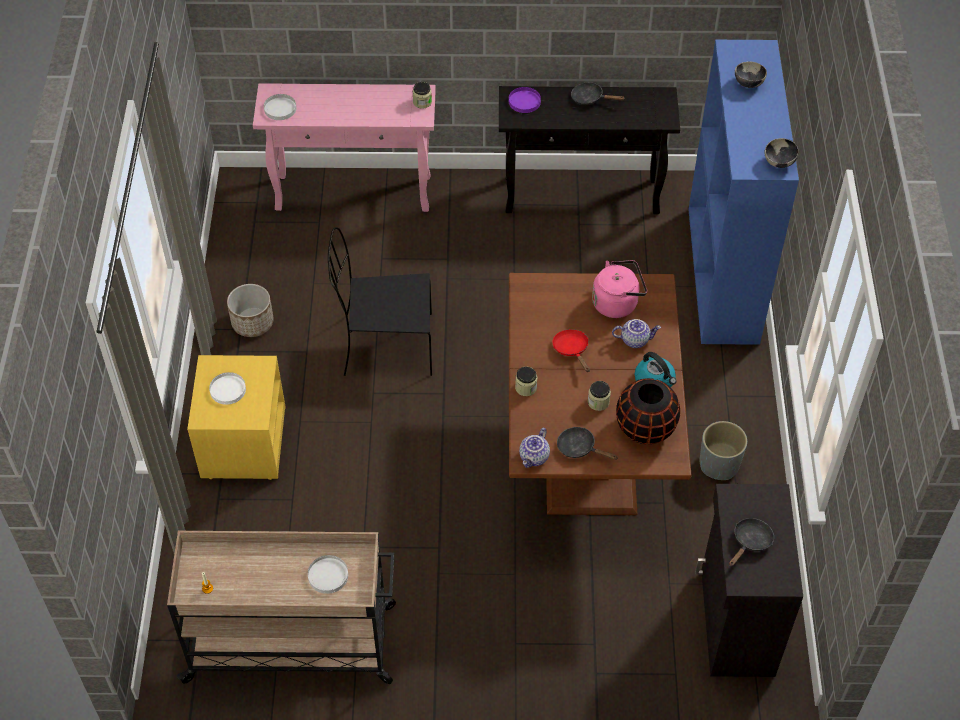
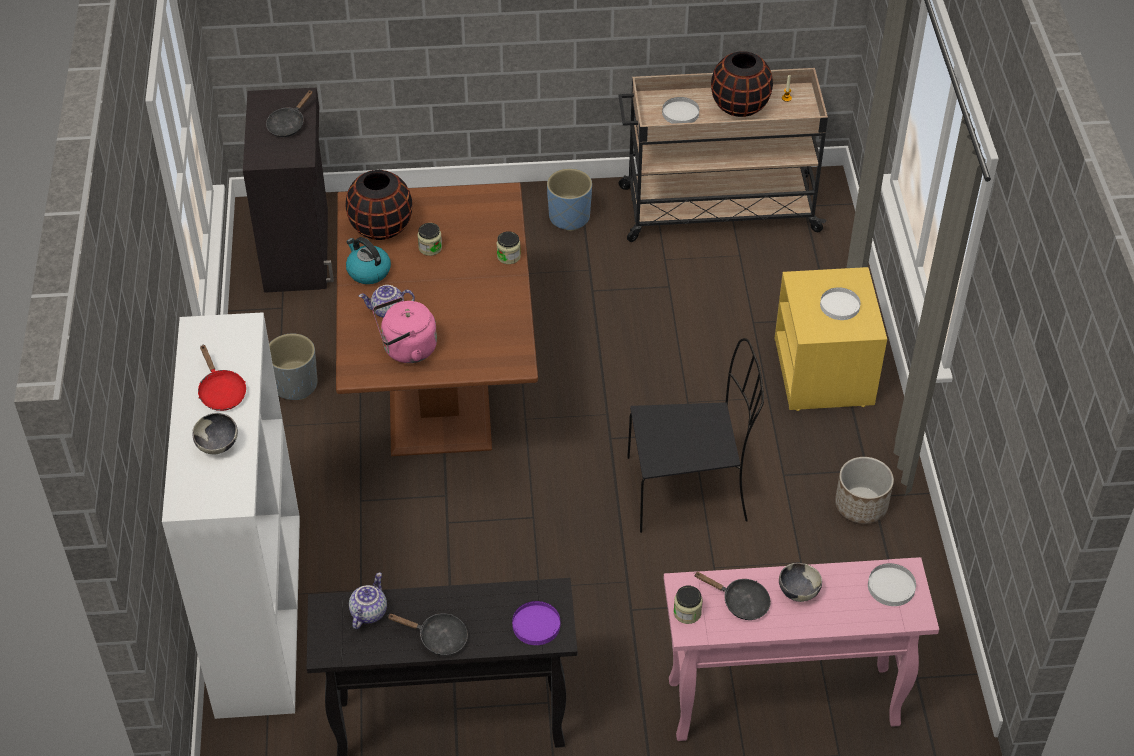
camera: 175 degrees right, 5 degrees down
teapot [519,428,550,468] -> teapot moved to [349,572,387,629]
red frying pan [553,329,590,372] -> red frying pan moved to [198,344,246,411]
black frying pan [557,427,618,460] -> black frying pan moved to [694,572,771,620]
blue bookcase [688,40,799,345] -> white bookcase [162,312,300,719]
bowl [765,138,799,168] -> bowl moved to [779,563,822,602]
none -> blue planter [547,168,592,231]
none -> black vase [711,51,773,117]

